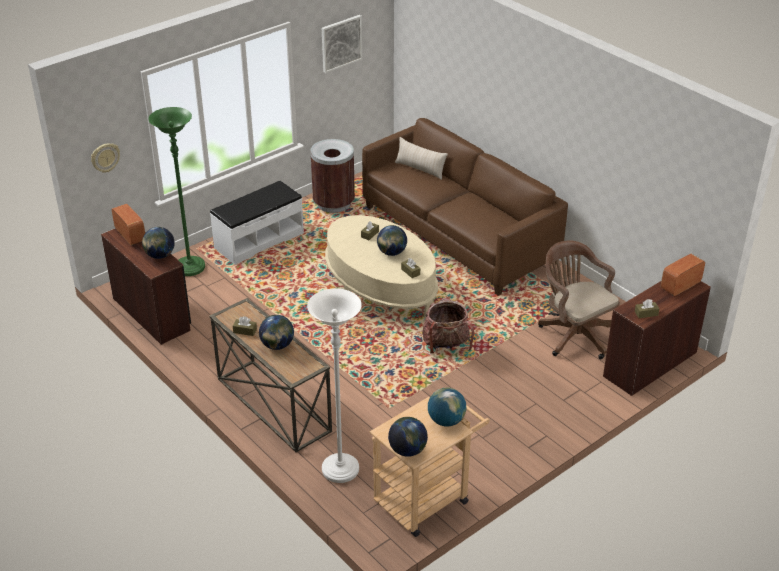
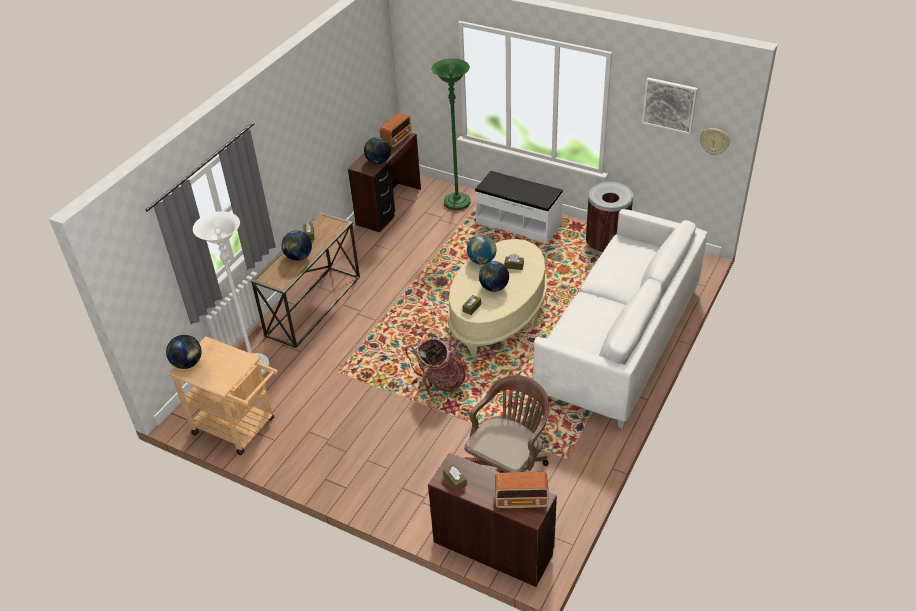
camera: 70 degrees right, 5 degrees up
wall clock [91,143,120,173] -> wall clock moved to [700,128,730,155]
brown sofa [362,118,568,296] -> white sofa [533,209,707,429]
beige pillow [395,137,448,180] -> none
globe [428,387,466,426] -> globe moved to [467,235,497,265]
radio [661,254,705,296] -> radio turned 150 degrees clockwise [495,472,549,508]

